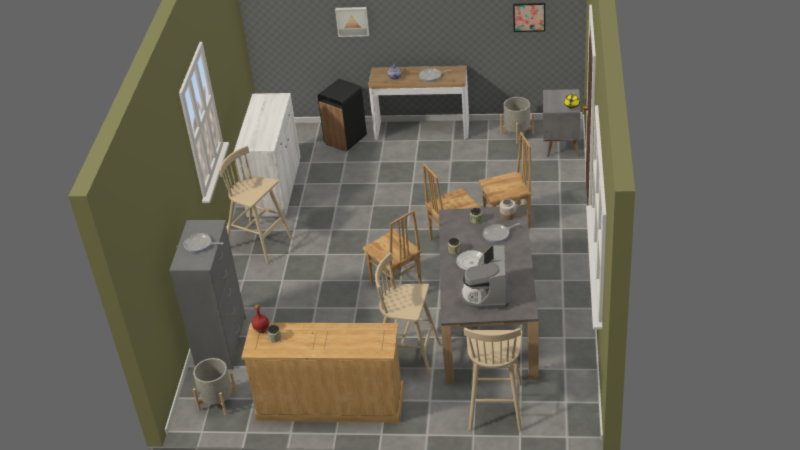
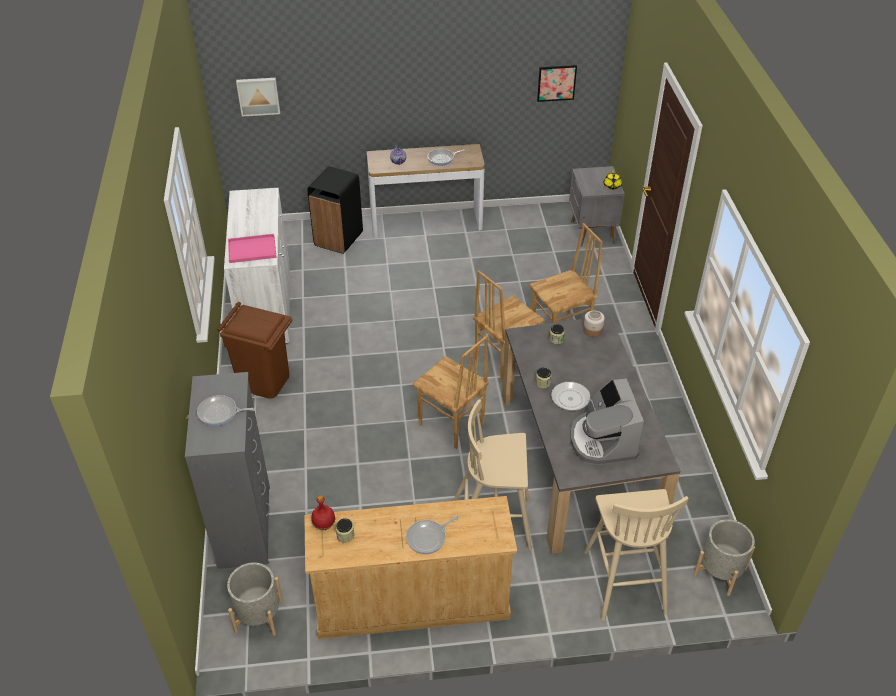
camera: 15 degrees left, 5 degrees up
beige stool [219,146,293,264] -> brown trash can [217,302,293,399]
picture [335,7,369,37] -> picture moved to [236,78,280,117]
frying pan [483,223,520,243] -> frying pan moved to [406,515,459,554]
grey planter [500,97,534,144] -> grey planter moved to [694,519,755,596]
none -> pink tray [228,234,277,263]

